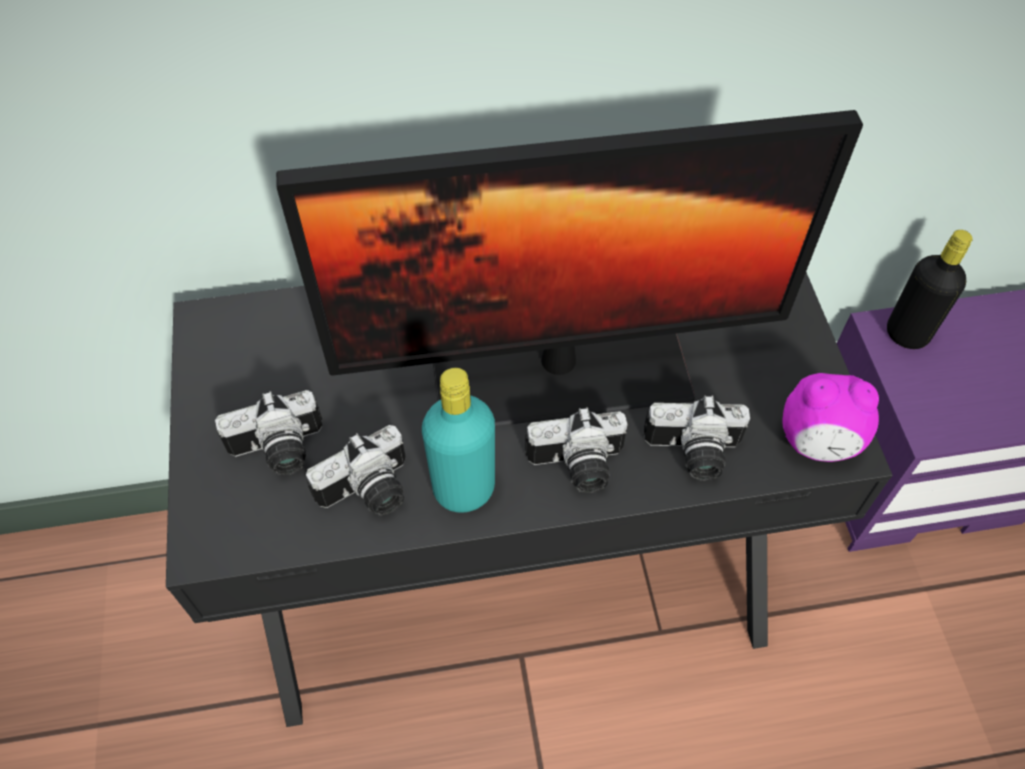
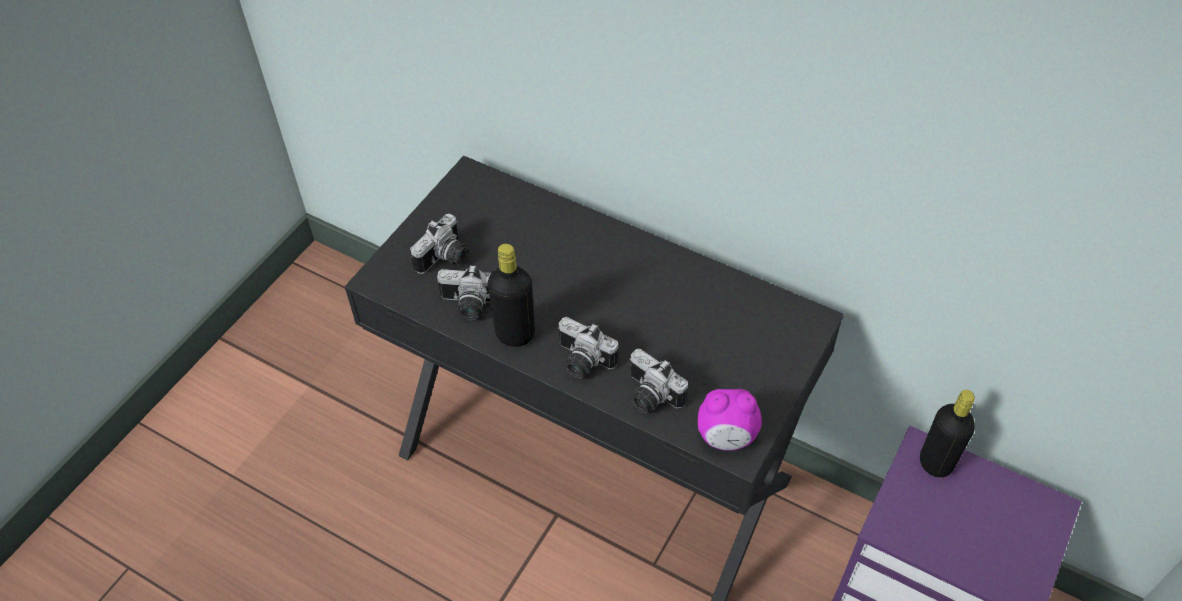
camera: 40 degrees right, 5 degrees down
camera [215,390,322,475] -> camera turned 75 degrees counterclockwise [410,214,469,274]
monitor [276,110,863,426] -> none
turquoise bottle [422,368,495,513] -> black bottle [488,244,535,347]
alarm clock [782,373,879,462] -> alarm clock turned 45 degrees counterclockwise [698,389,762,450]

